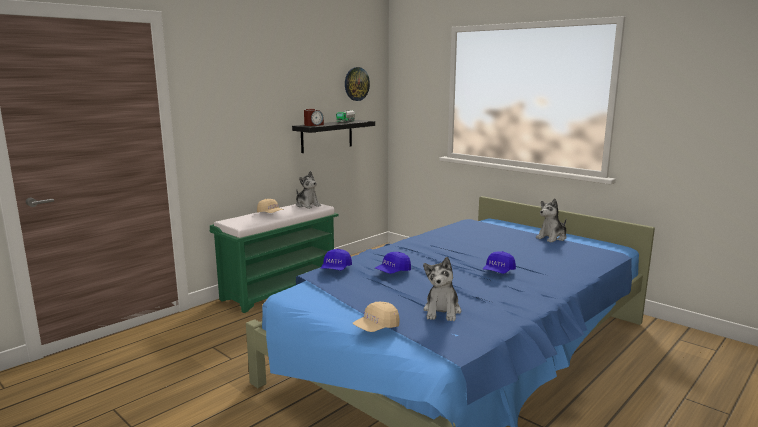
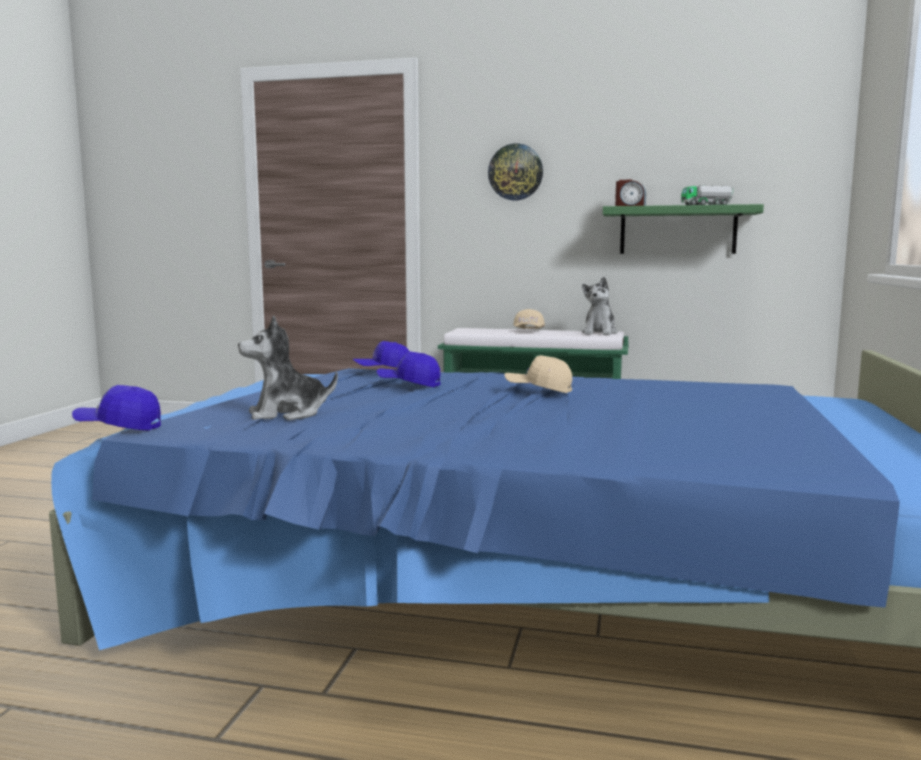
camera: 60 degrees right, 5 degrees down
black shelf [292,120,375,153] -> green shelf [603,204,764,254]
wall clock [345,67,370,101] -> wall clock moved to [488,143,543,200]
beige cap [353,302,399,332] -> beige cap moved to [504,355,572,393]
blue cap [483,251,516,274] -> blue cap moved to [72,385,161,431]
plush toy [536,198,567,242] -> none

